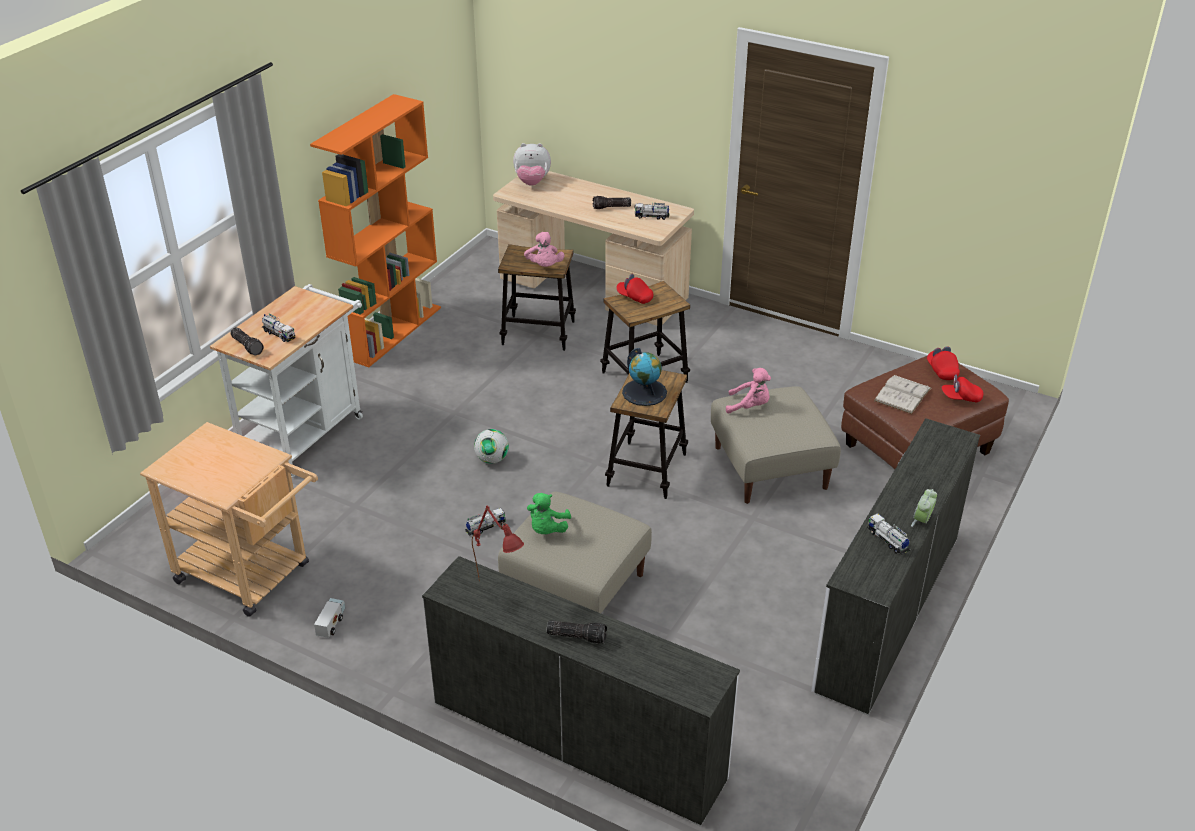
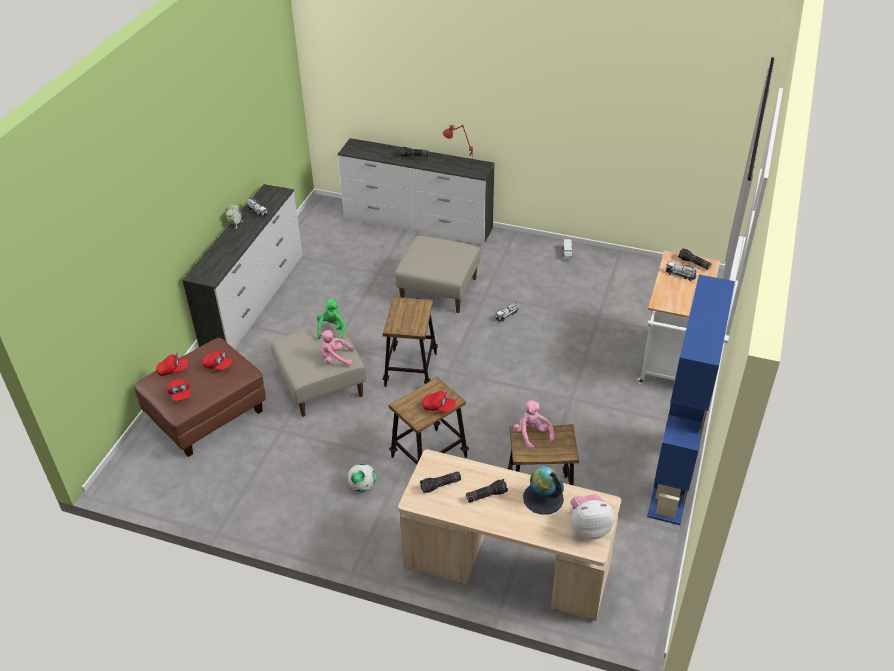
camera: 170 degrees right, 5 degrees up
beige cart [140,422,318,617] -> none
orange bookcase [310,94,441,367] -> blue bookcase [647,275,735,525]
football [474,429,509,464] -> football moved to [347,463,376,492]
green plush toy [527,493,571,534] -> green plush toy moved to [317,299,345,339]
globe [622,348,667,406] -> globe moved to [523,466,564,515]
toy truck [634,203,670,220] -> flashlight [420,471,461,493]
white book [874,375,931,414] -> red cap [202,351,233,370]

